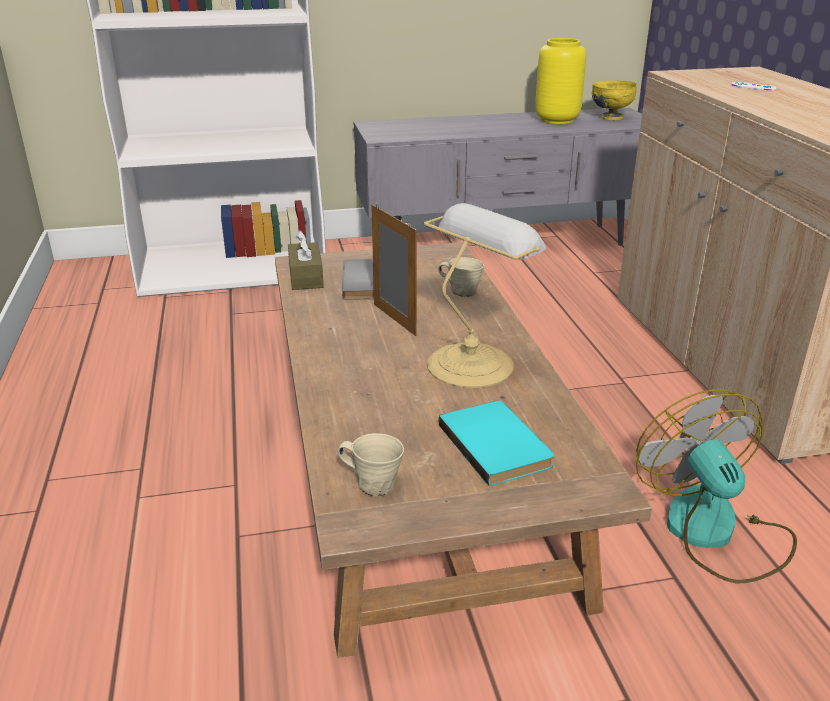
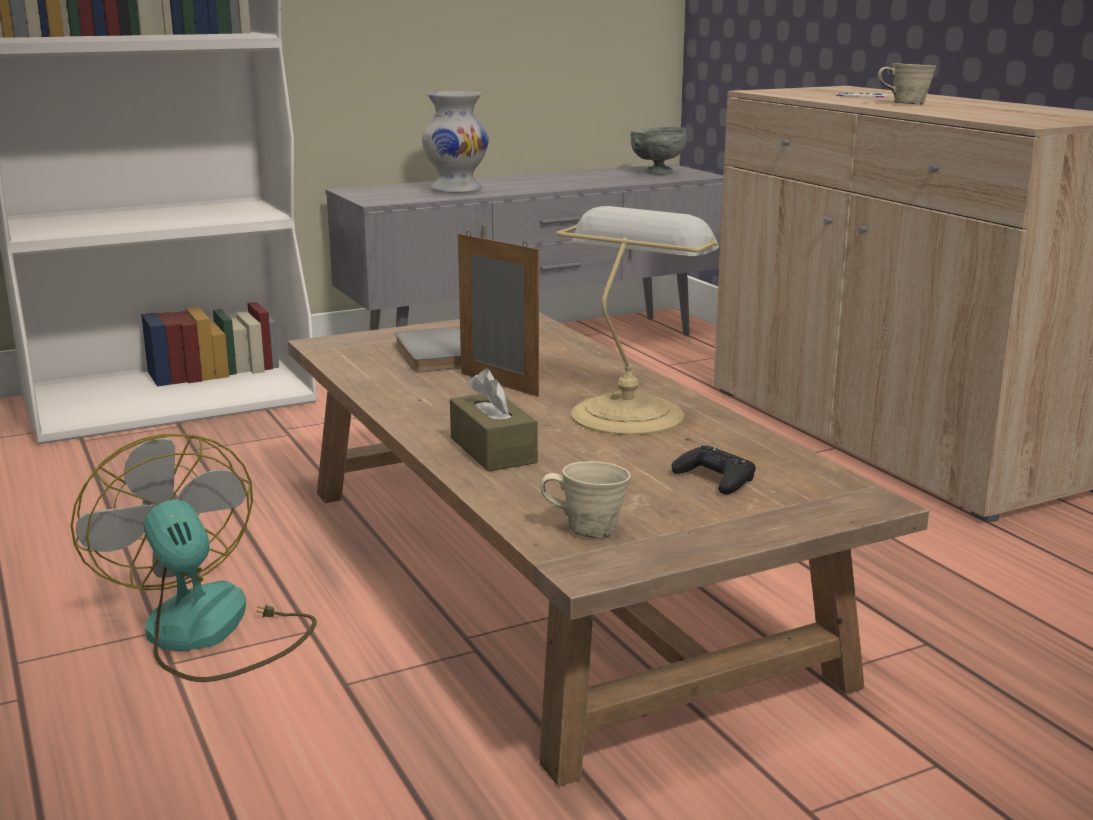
camera: 15 degrees left, 10 degrees down
brown tissue box [288,230,324,290] -> brown tissue box moved to [450,368,538,472]
beige mug [438,257,484,297] -> beige mug moved to [878,63,936,104]
turquoise book [438,401,554,486] -> black game controller [671,446,756,495]
yellow vase [535,38,586,124] -> none
yellow bowl [592,80,637,120] -> grey bowl [630,127,686,175]
fan [636,389,797,583] -> fan moved to [71,434,317,682]
none -> white vase [422,91,489,193]

